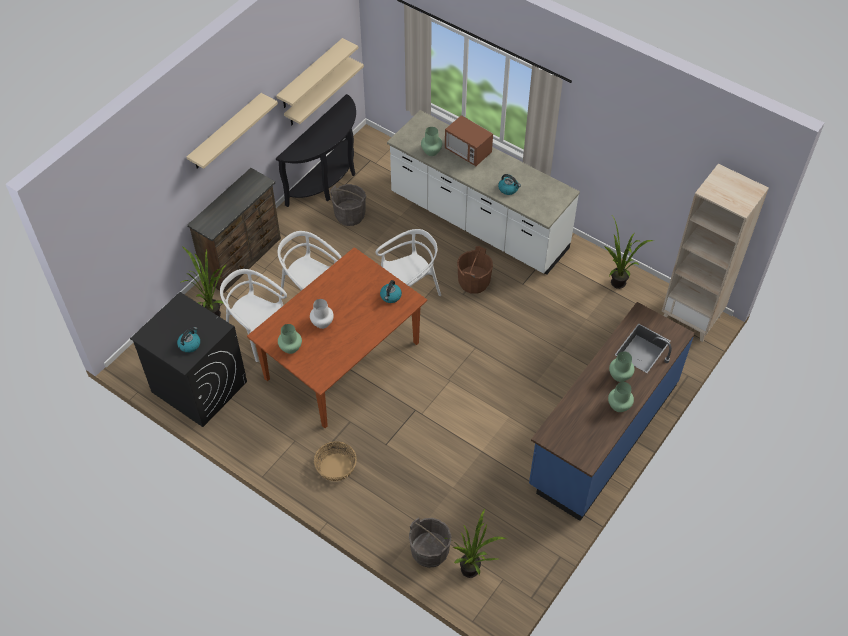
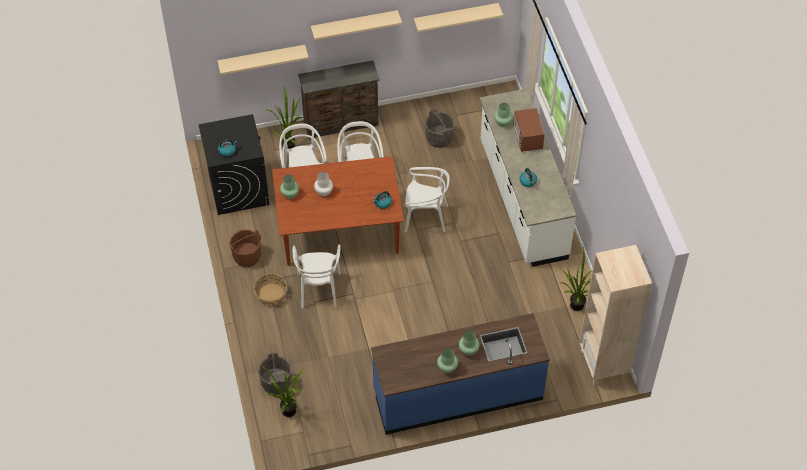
camera: 40 degrees right, 0 degrees up
black console table [276,94,356,207] -> none
beige shelf [284,57,364,125] -> beige shelf moved to [217,45,309,75]
brown bucket [457,246,493,294] -> brown bucket moved to [228,229,261,267]
none -> white chair [293,244,341,308]

